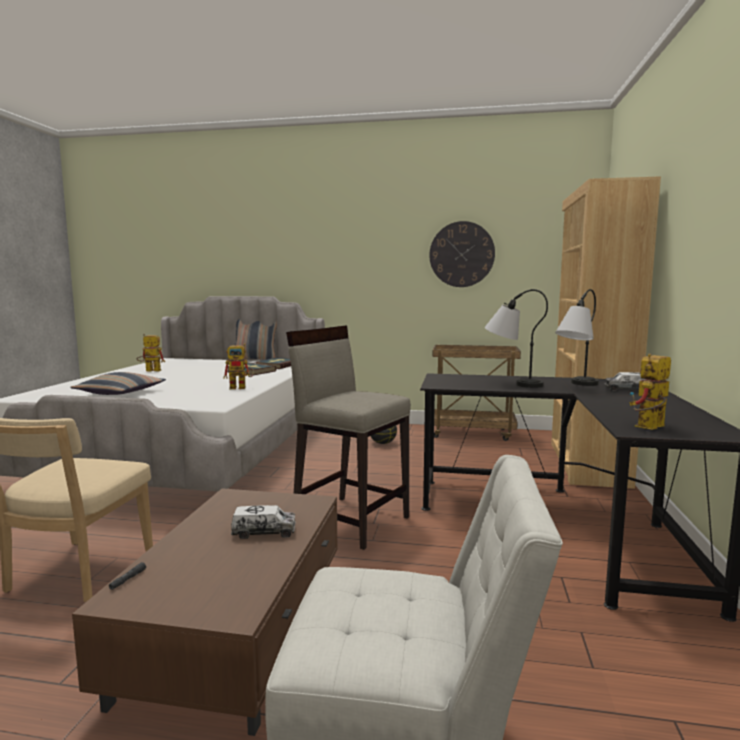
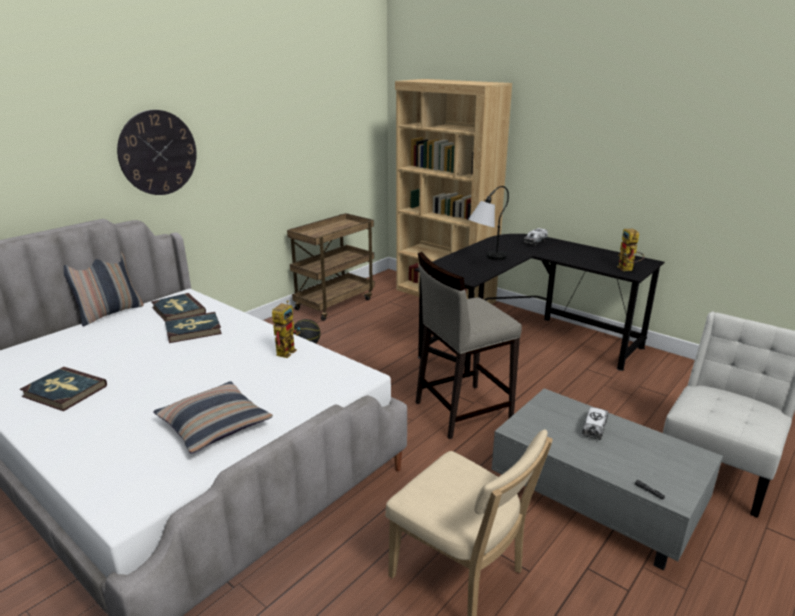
camera: 60 degrees left, 15 degrees up
brown coffee table [72,488,337,736] -> grey coffee table [492,388,723,570]
toy robot [137,334,165,372] -> book [20,367,107,411]
wall clock [429,221,495,287] -> wall clock moved to [117,110,197,195]
table lamp [555,289,599,386] -> none

